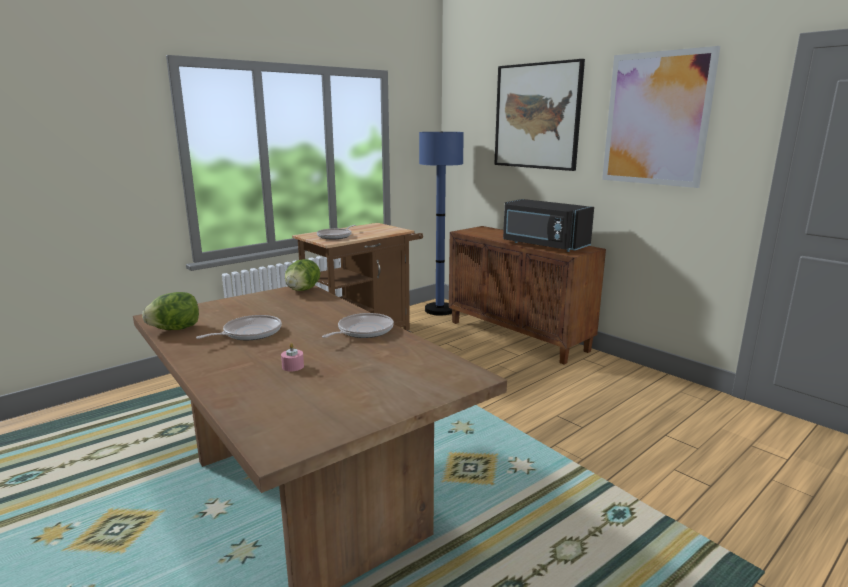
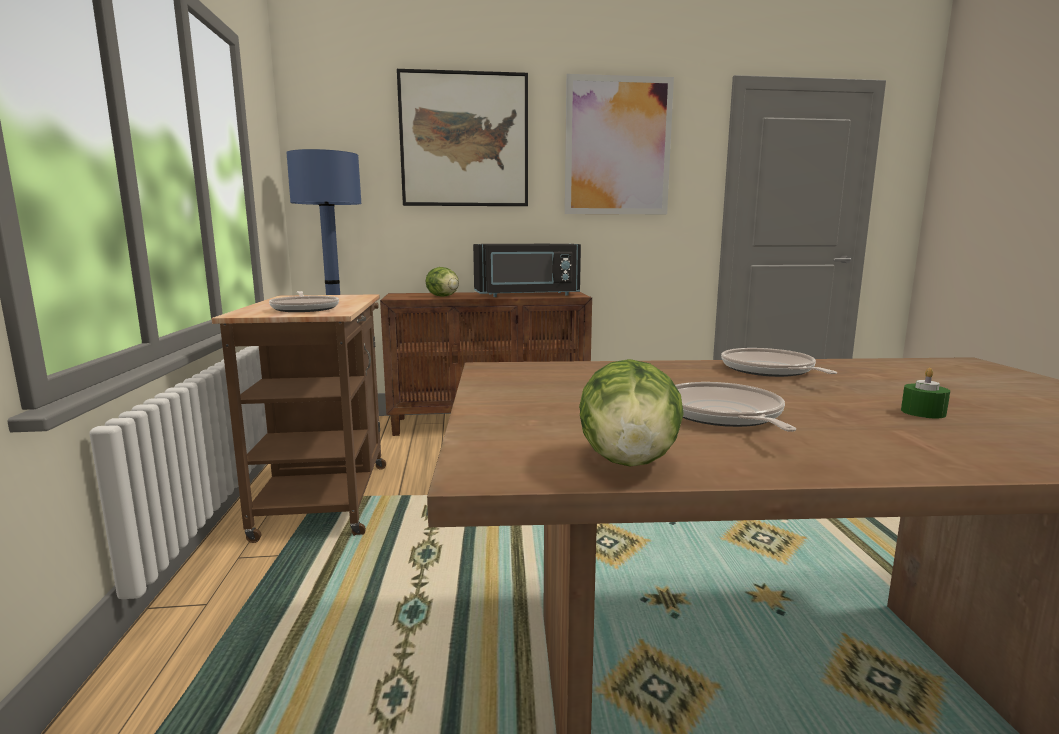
camera: 55 degrees left, 5 degrees down
pink candle [281,343,304,371] -> green candle [901,368,950,418]
lettuce [285,259,320,291] -> lettuce moved to [425,267,459,297]

